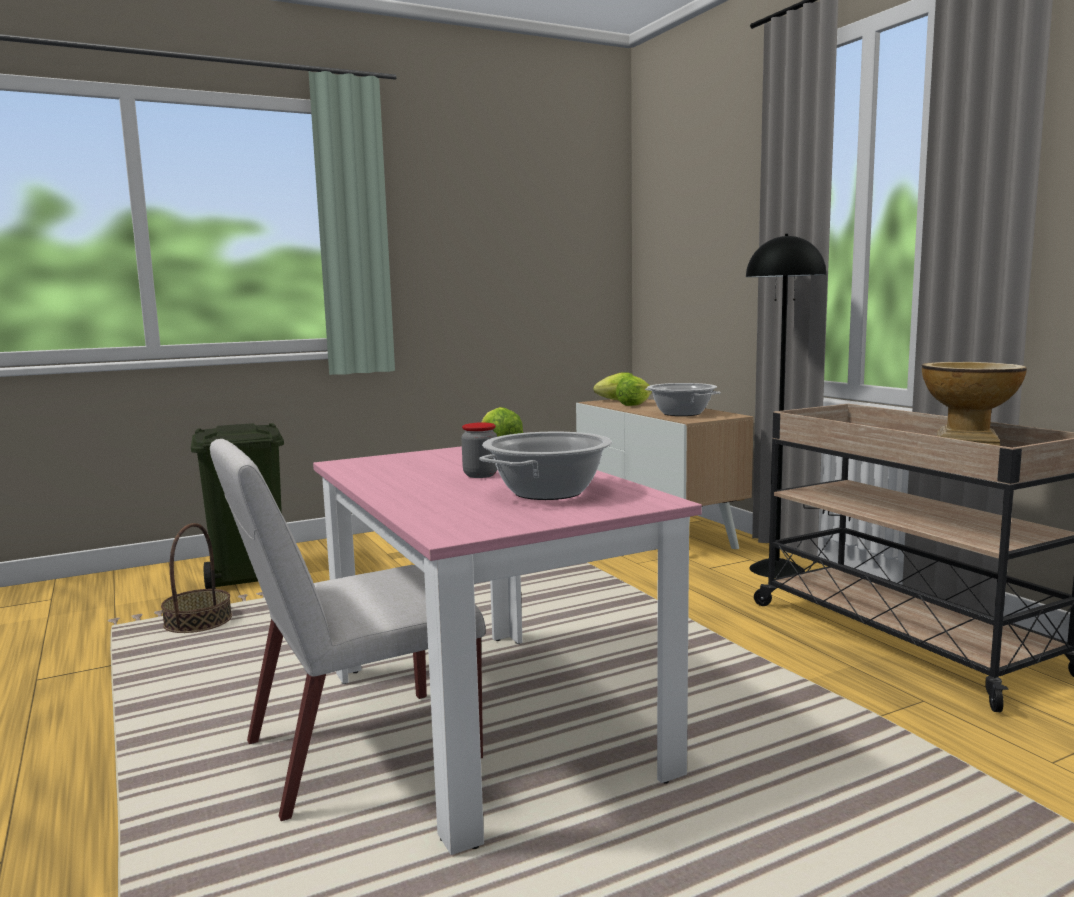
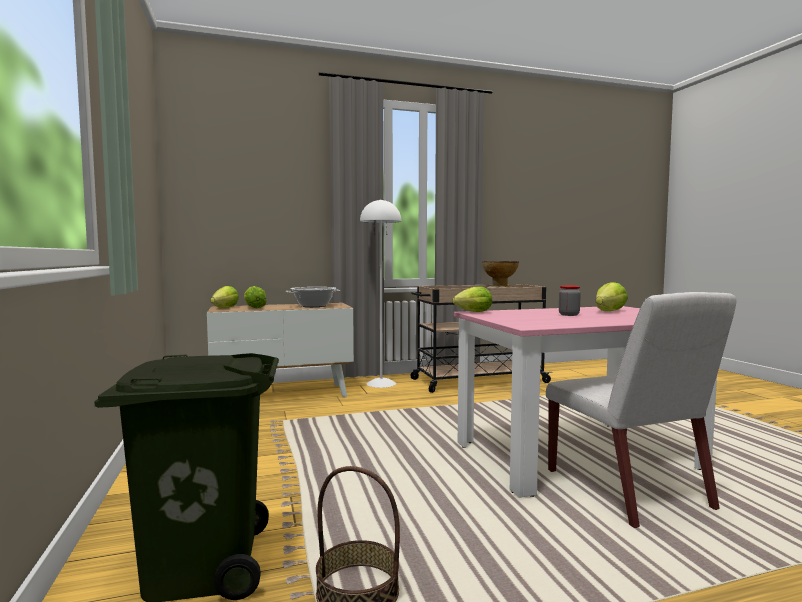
camera: 80 degrees left, 5 degrees down
cooking pot [479,432,612,500] -> lettuce [596,282,628,311]
black floor lamp [746,234,826,578] -> white floor lamp [360,199,401,388]

